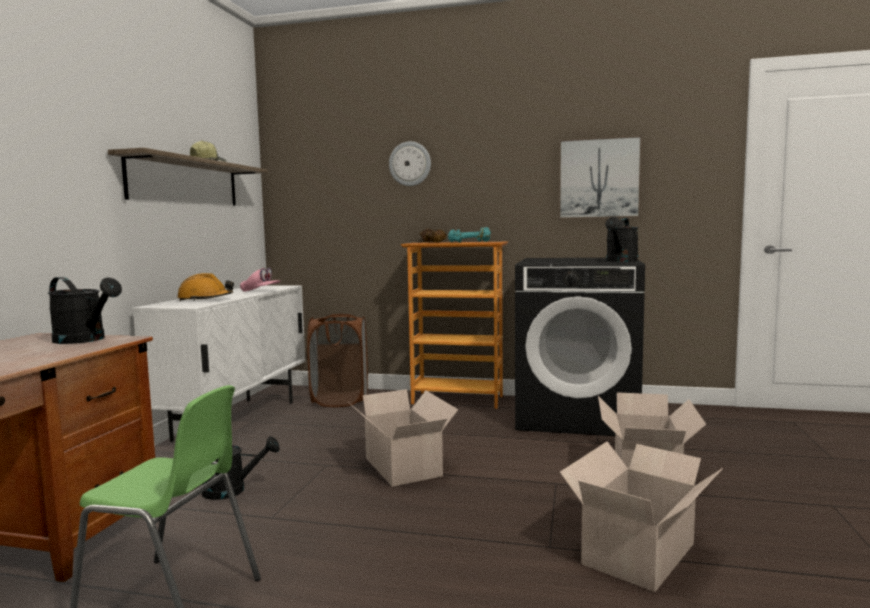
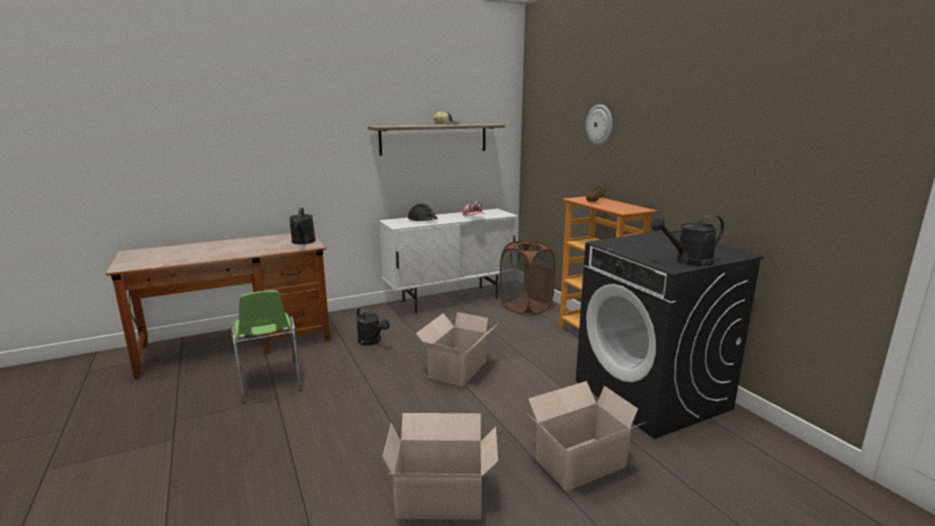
camera: 50 degrees right, 10 degrees up
orange hard hat [177,273,234,301] -> black hard hat [408,203,438,221]
turquoise dumbbell [448,227,491,242] -> none
picture [558,135,642,219] -> none

